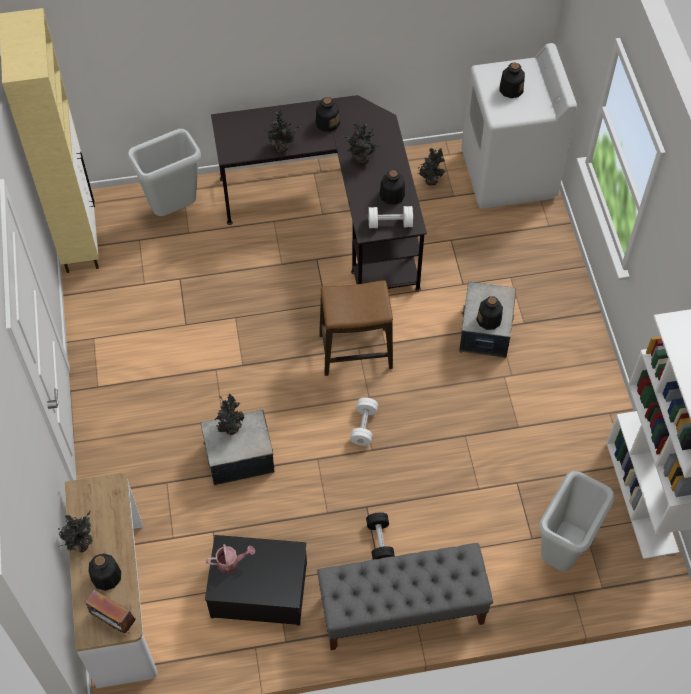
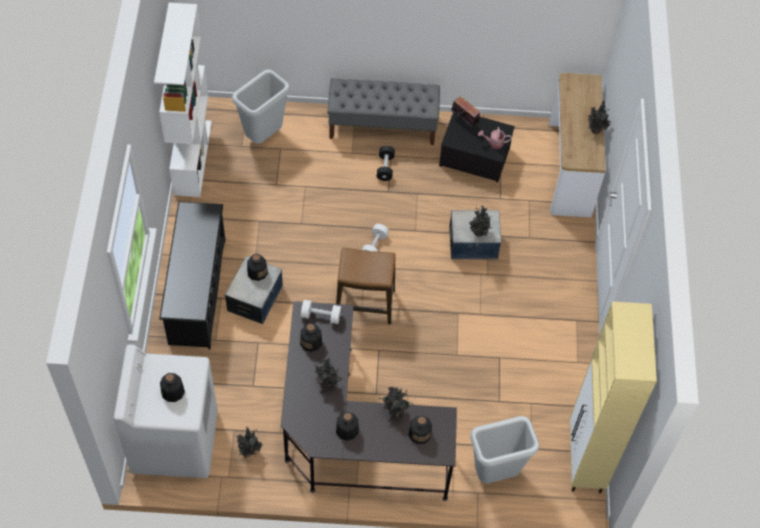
camera: 170 degrees left, 0 degrees up
radio [86,590,136,636] -> radio moved to [451,97,480,127]
bottle [89,553,121,591] -> bottle moved to [408,416,432,444]
none -> black shoe rack [159,201,225,349]

